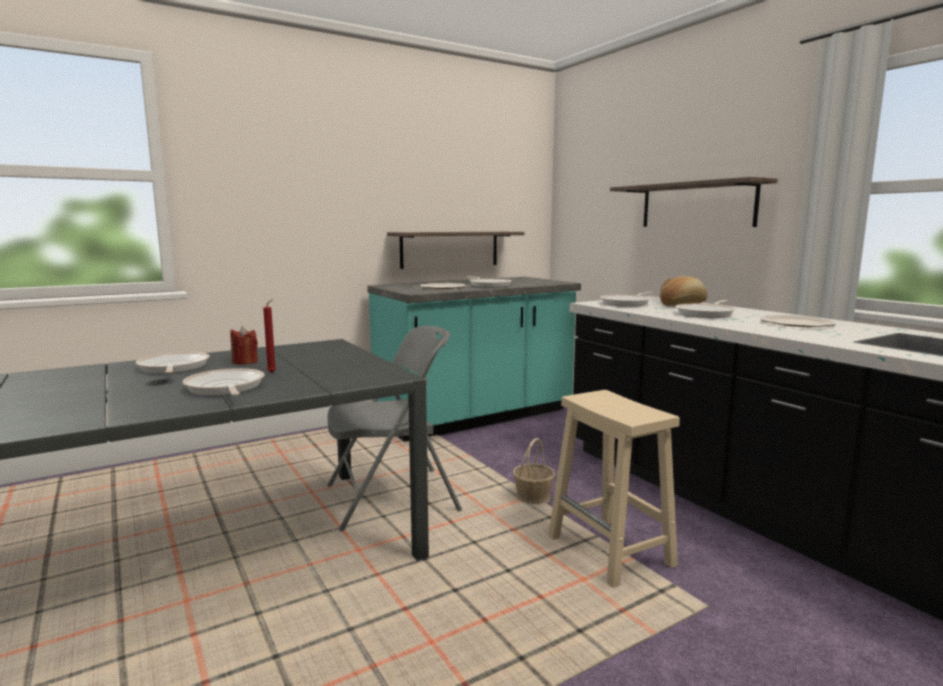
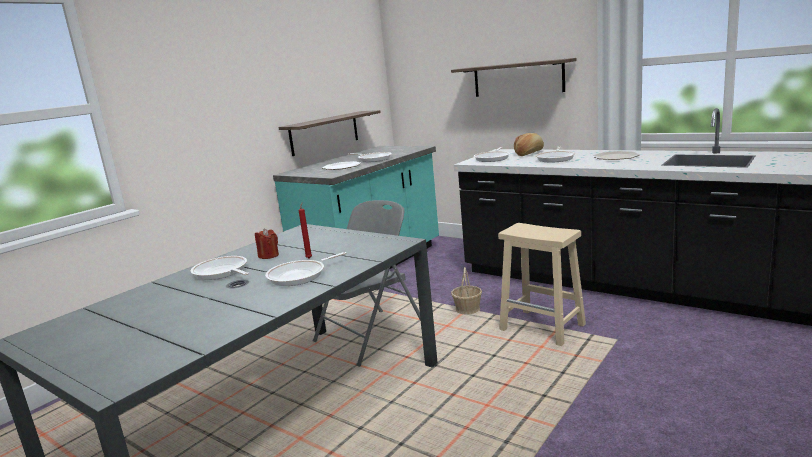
camera: 20 degrees left, 5 degrees up
frying pan [183,368,265,396] -> frying pan turned 75 degrees counterclockwise [265,252,347,286]

